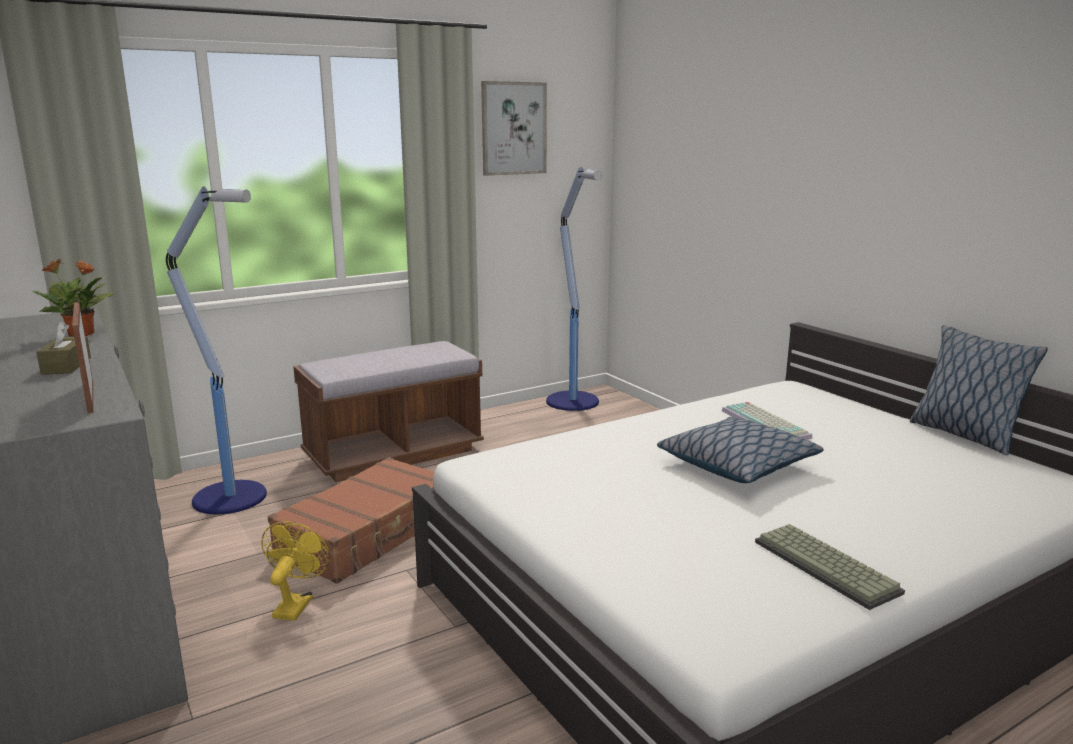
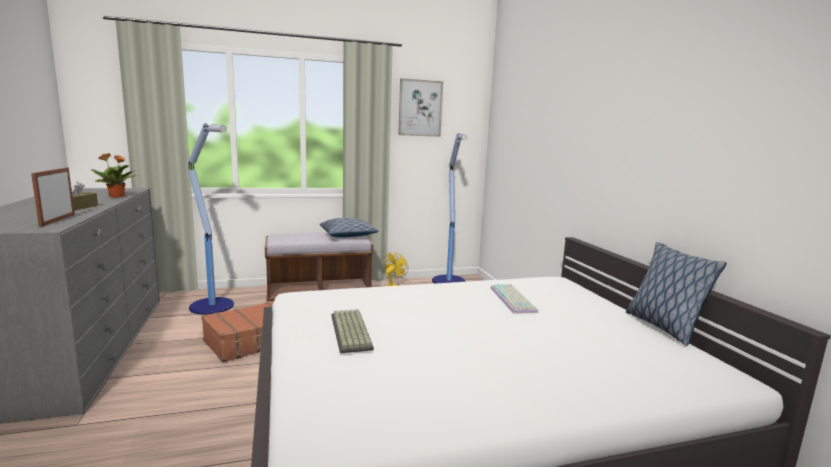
camera: 15 degrees right, 5 degrees down
yellow fan [261,521,330,621] -> yellow fan moved to [383,252,408,286]
pillow [657,417,824,483] -> pillow moved to [320,218,379,238]
keyboard [755,524,905,610] -> keyboard moved to [331,309,374,353]

